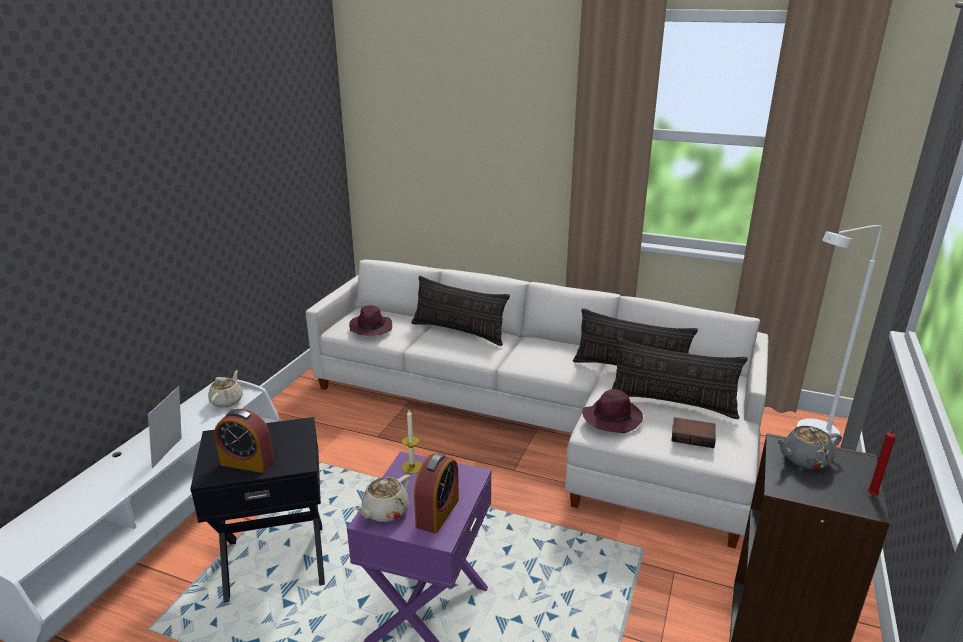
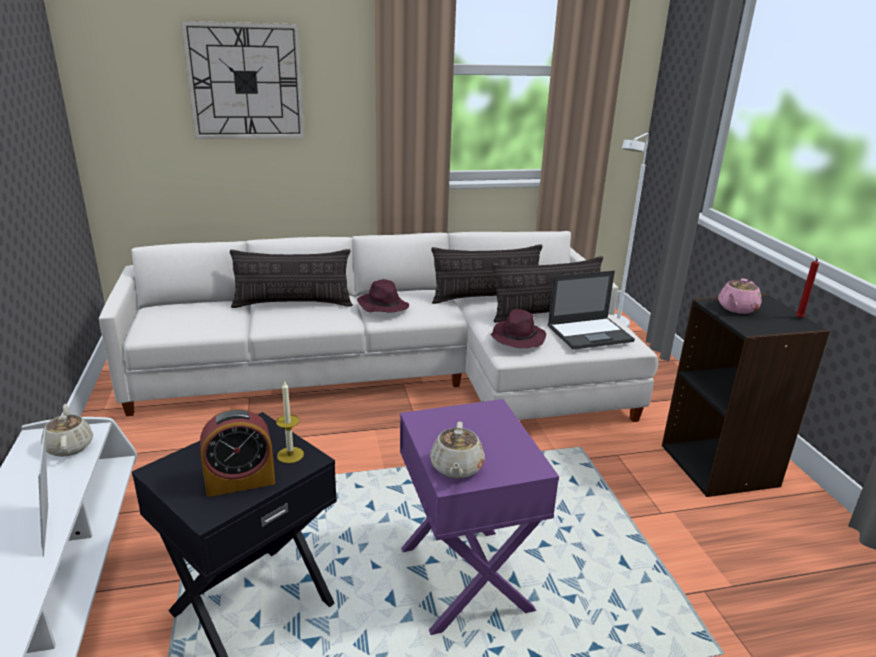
camera: 35 degrees left, 0 degrees up
purple hat [349,305,392,336] -> purple hat moved to [357,279,409,312]
candle [402,410,422,474] -> candle moved to [276,380,304,463]
alarm clock [414,453,459,534] -> none
book [672,417,716,448] -> laptop [548,271,635,350]
grey teapot [776,426,842,469] -> pink teapot [718,278,762,314]
none -> wall clock [181,21,304,139]

